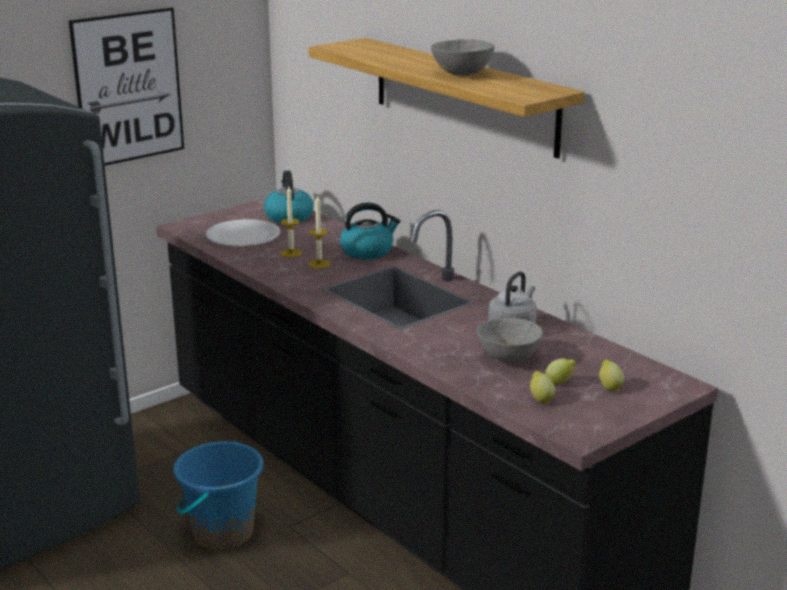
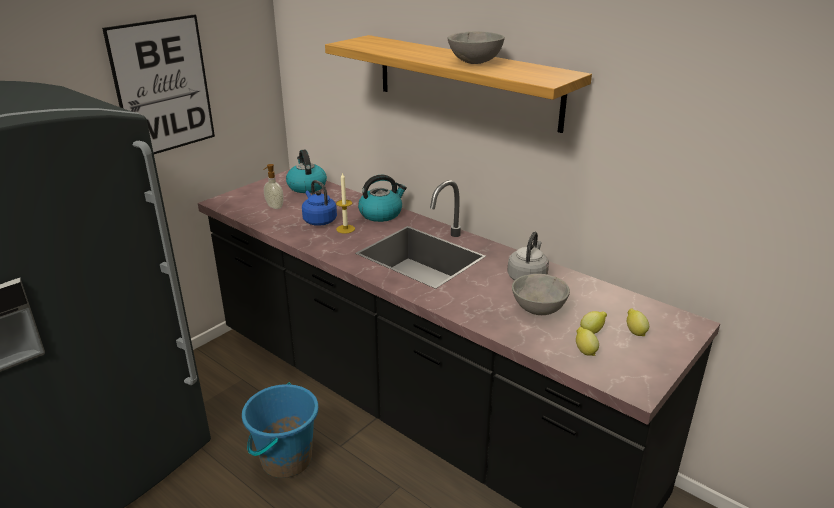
camera: 10 degrees left, 5 degrees up
white plate [206,219,280,246] -> soap dispenser [263,164,284,209]
candle [280,186,302,257] -> blue kettle [302,180,337,226]

